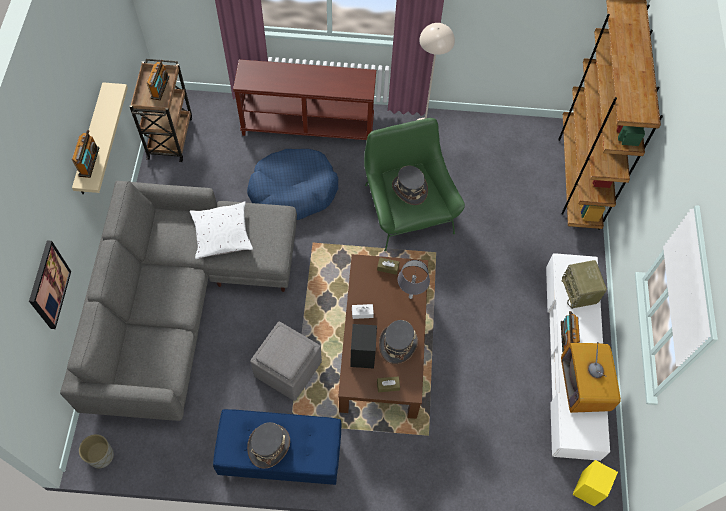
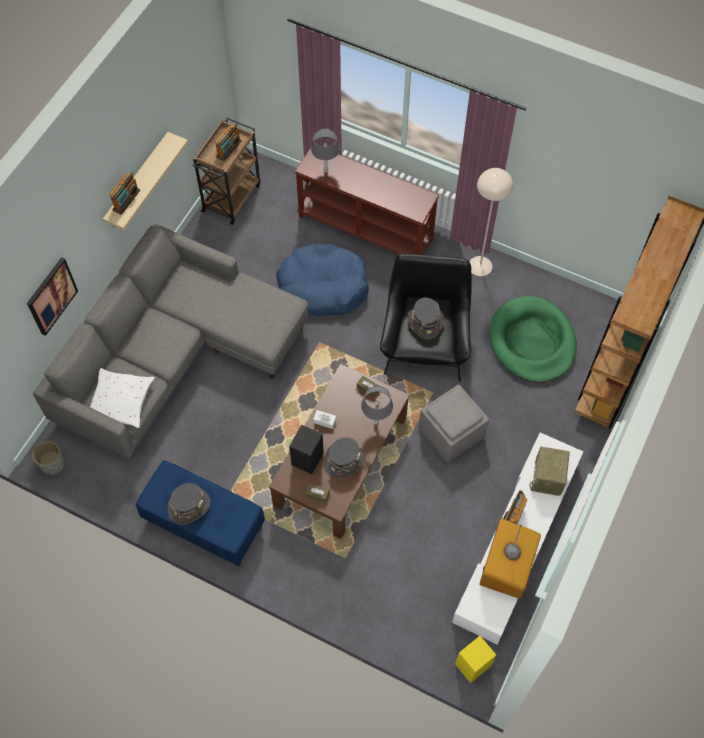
camera: 25 degrees right, 0 degrees up
white pillow [190,201,253,259] -> white pillow moved to [90,368,155,428]
grey ottoman [250,322,322,401] -> grey ottoman moved to [419,385,489,463]
green armchair [364,118,465,251] -> black armchair [380,253,472,382]
none -> grey table lamp [311,128,340,173]
none -> green dog bed [489,296,577,383]

